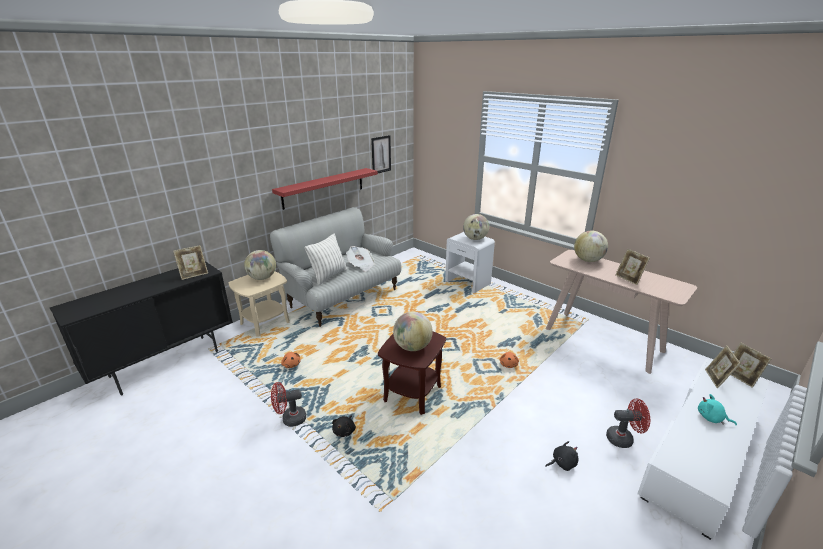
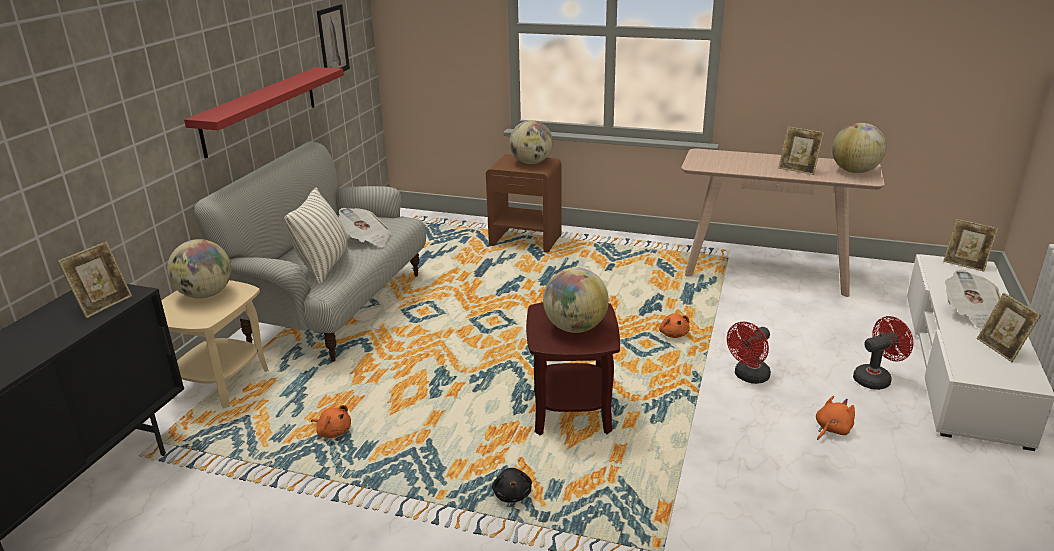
camera: 25 degrees left, 0 degrees up
red fan [271,382,306,427] -> red fan moved to [727,322,771,384]
white nightstand [445,232,495,293] -> brown nightstand [486,154,561,253]
black plush toy [545,441,578,471] -> orange plush toy [816,396,855,440]
globe [574,231,608,262] -> globe moved to [832,123,886,173]
turquoise plush toy [698,394,737,425] -> newspaper [945,270,1001,330]
picture frame [705,345,741,388] -> picture frame moved to [977,293,1041,362]

